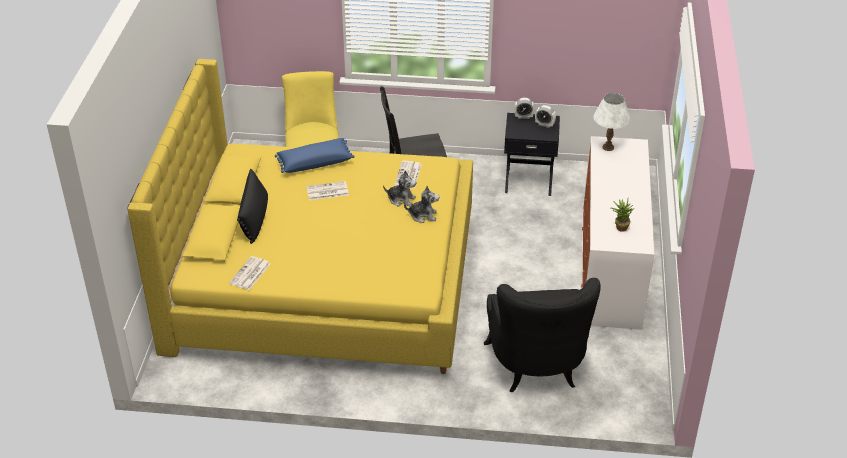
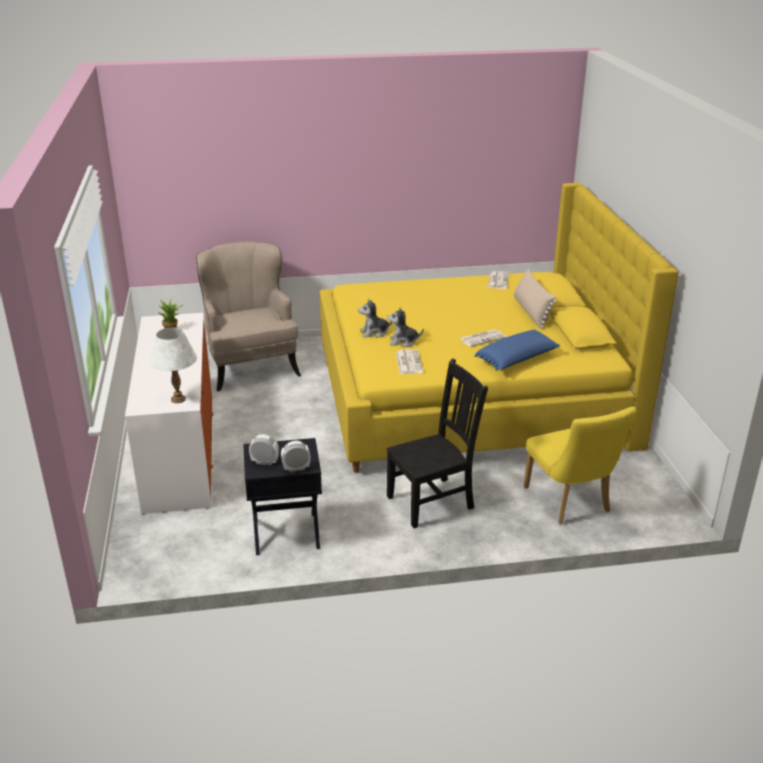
camera: 165 degrees right, 10 degrees down
black pillow [237,169,268,244] -> beige pillow [514,269,557,328]
black armchair [484,278,601,392] -> beige armchair [195,242,301,391]

